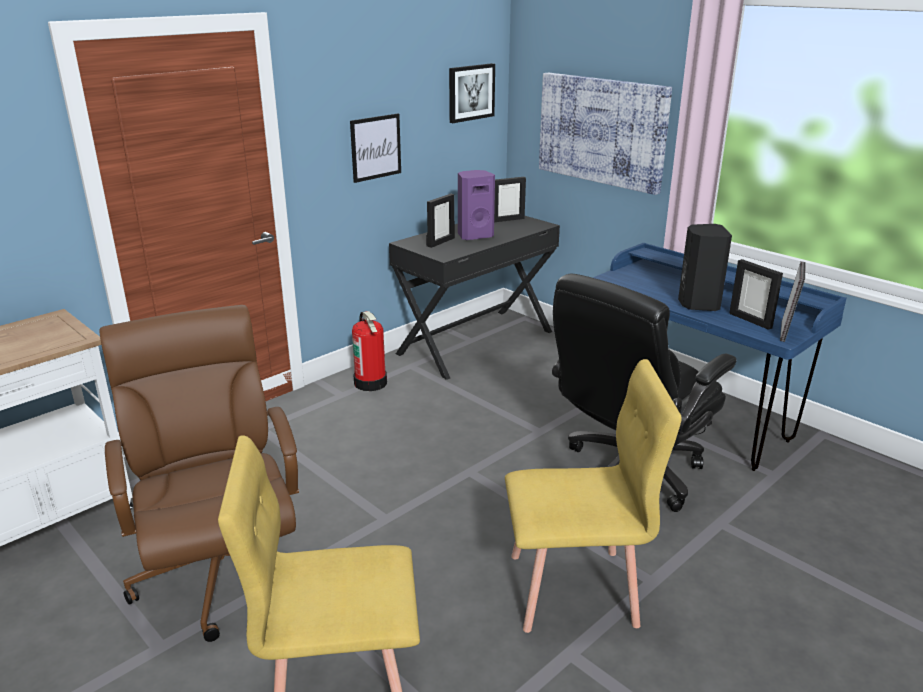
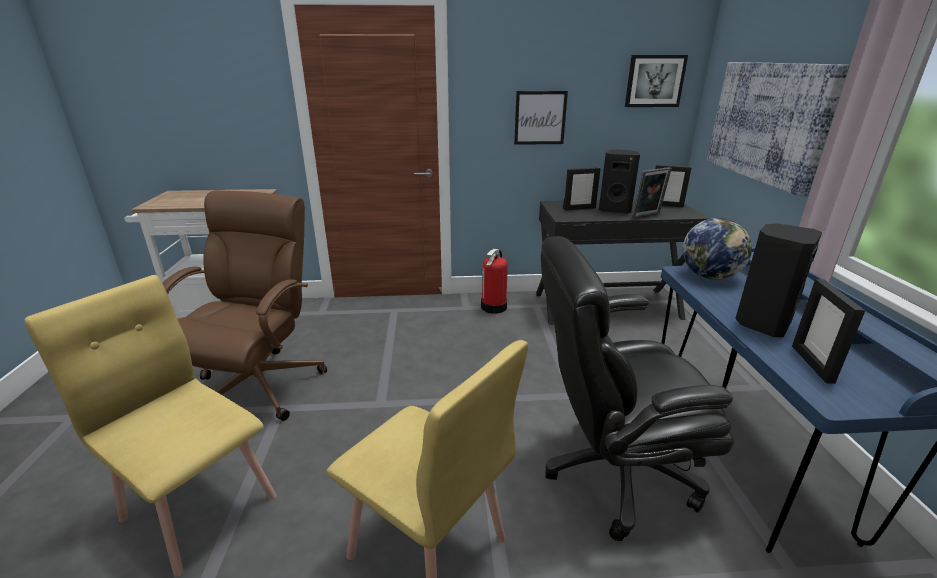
camera: 40 degrees right, 0 degrees up
purple speaker [458,170,495,240] -> black speaker [599,150,640,214]
picture frame [780,261,806,342] -> picture frame moved to [632,167,672,219]
none -> globe [683,218,752,280]

